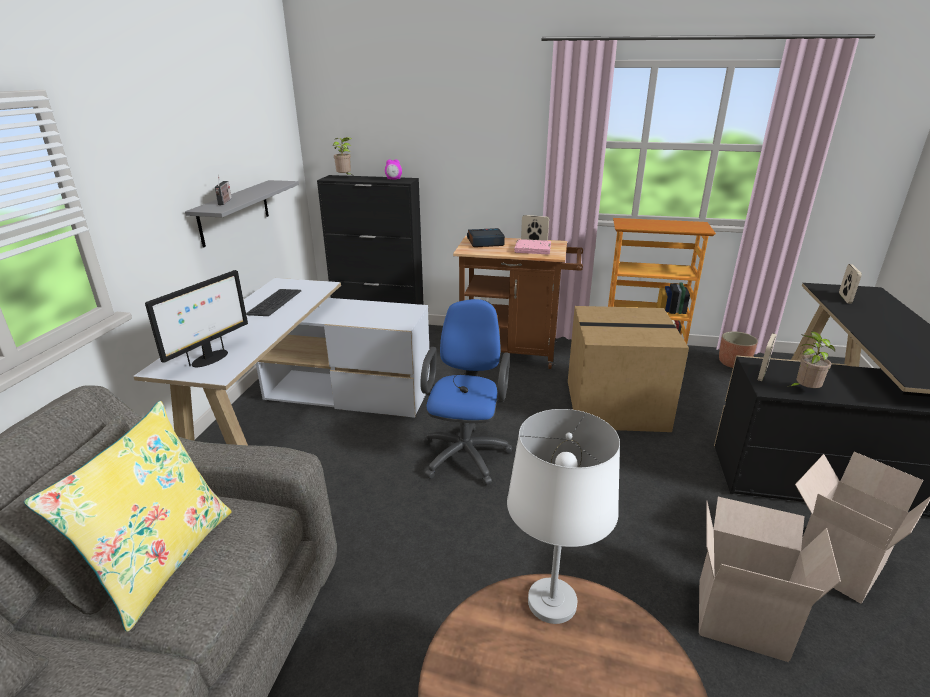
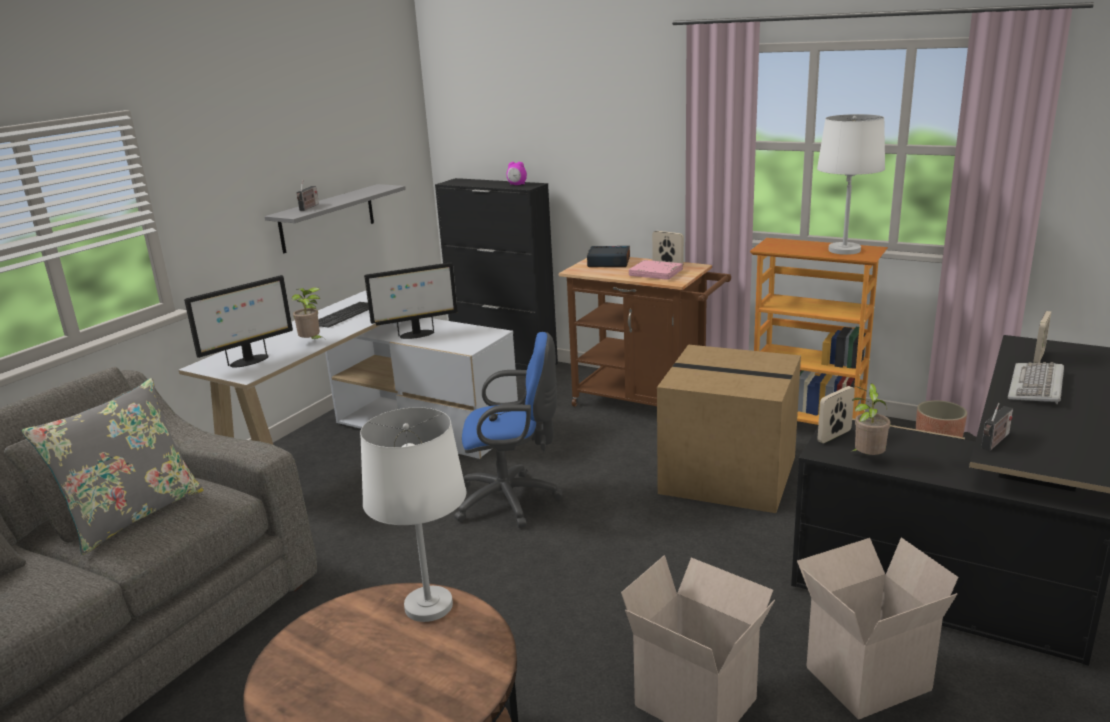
camera: 20 degrees right, 5 degrees down
yellow pillow [24,401,232,632] -> grey pillow [22,378,204,555]
potted plant [333,137,352,175] -> potted plant moved to [292,287,324,339]
blue office chair [421,299,513,485] -> blue office chair turned 60 degrees clockwise [454,332,563,528]
none -> monitor [364,262,458,339]
none -> white table lamp [817,114,885,255]
none -> radio [981,403,1013,451]
none -> keyboard [1008,362,1064,405]

